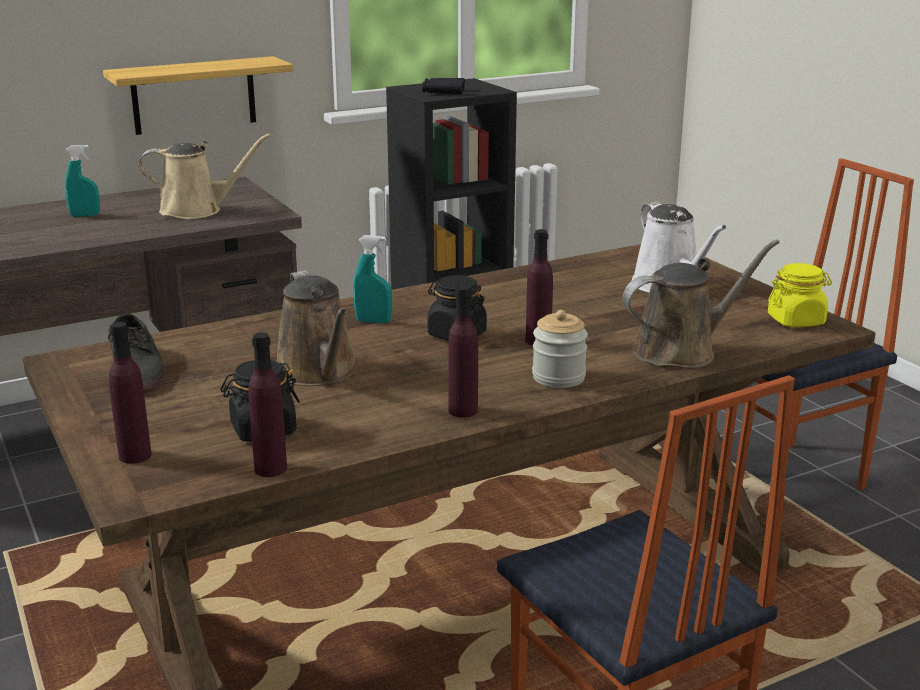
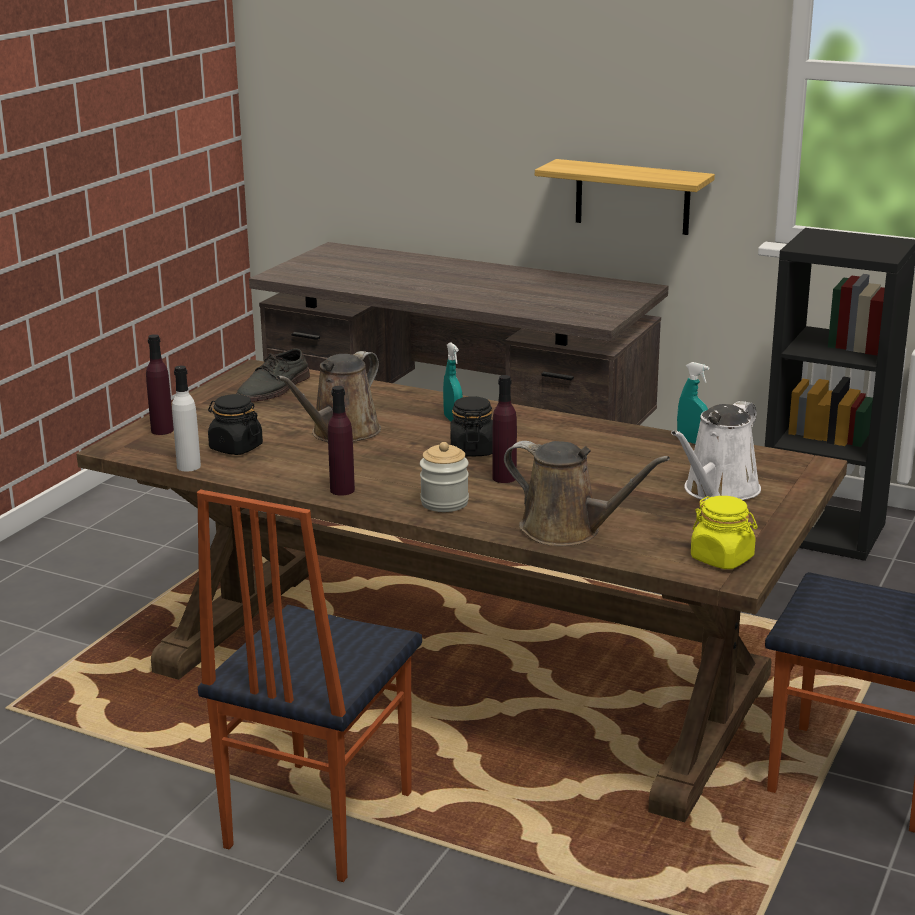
camera: 55 degrees right, 0 degrees up
turquoise spray bottle [65,145,100,217] -> turquoise spray bottle moved to [677,362,709,444]
beige watering can [138,133,271,219] -> none
purple bottle [248,332,287,477] -> white bottle [172,366,201,471]
black binoculars [422,78,465,94] -> none

